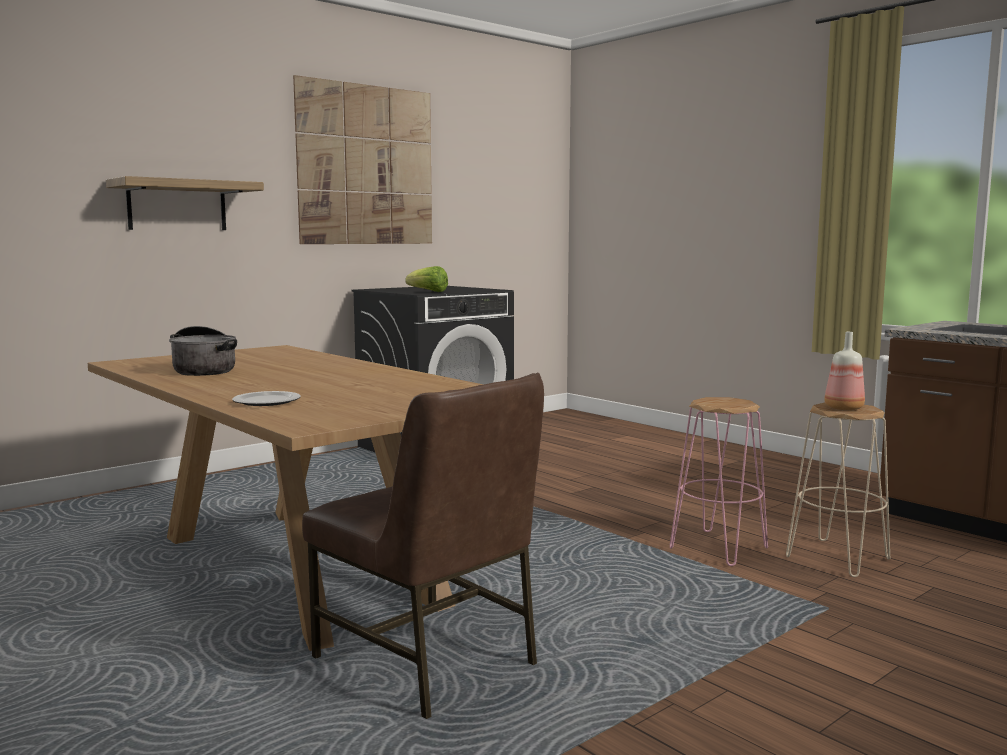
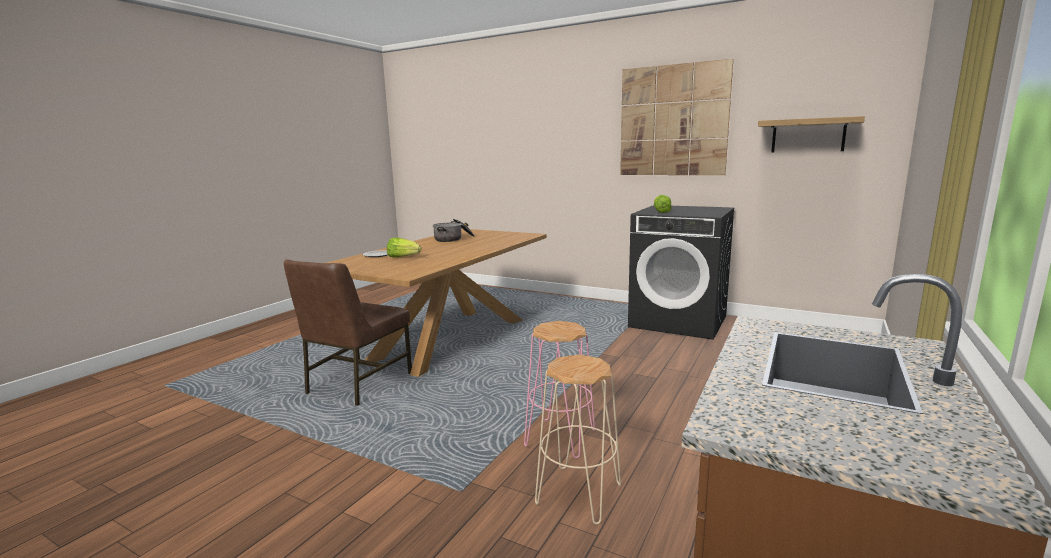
camera: 70 degrees right, 5 degrees up
shelf [106,176,264,230] -> shelf moved to [758,116,865,153]
bottle [824,332,865,410] -> none
none -> lettuce [387,237,421,258]

